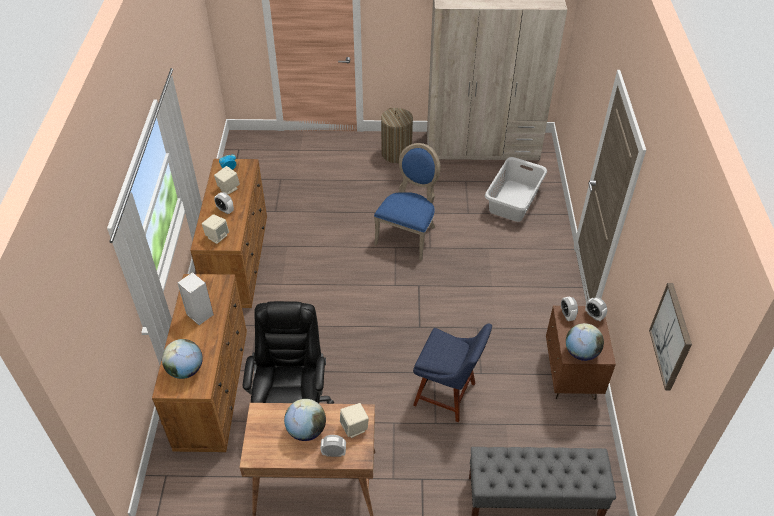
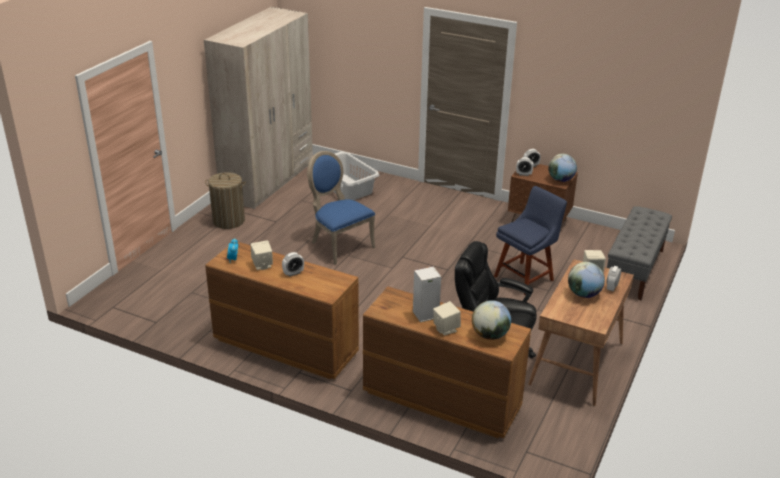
camera: 65 degrees left, 15 degrees down
beige speaker [202,214,229,244] -> beige speaker moved to [433,301,461,335]
picture [649,283,692,390] -> none

